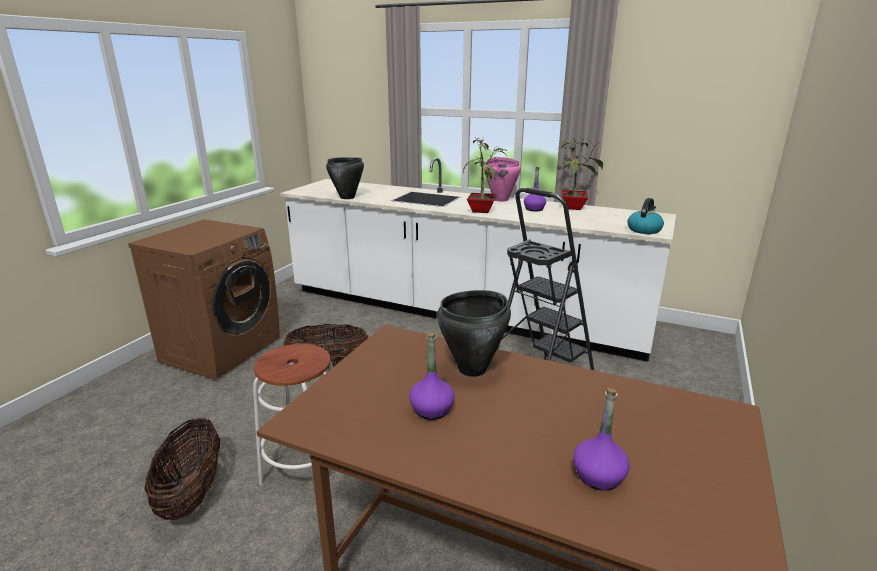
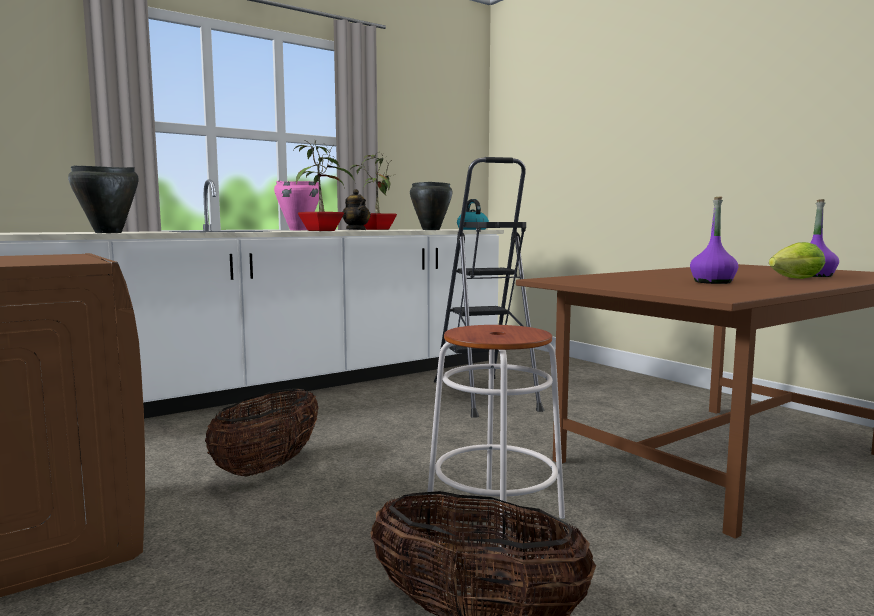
camera: 60 degrees left, 15 degrees down
black cooking pot [437,290,511,377] -> black cooking pot moved to [410,182,452,230]
purple bottle [524,167,546,211] -> teapot [342,189,370,230]
none -> lettuce [769,242,825,279]

